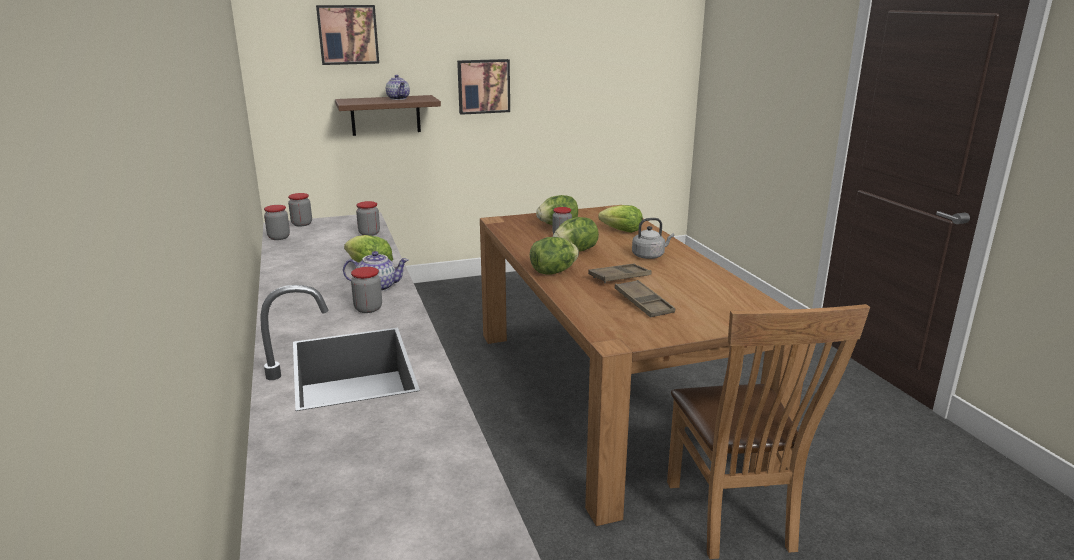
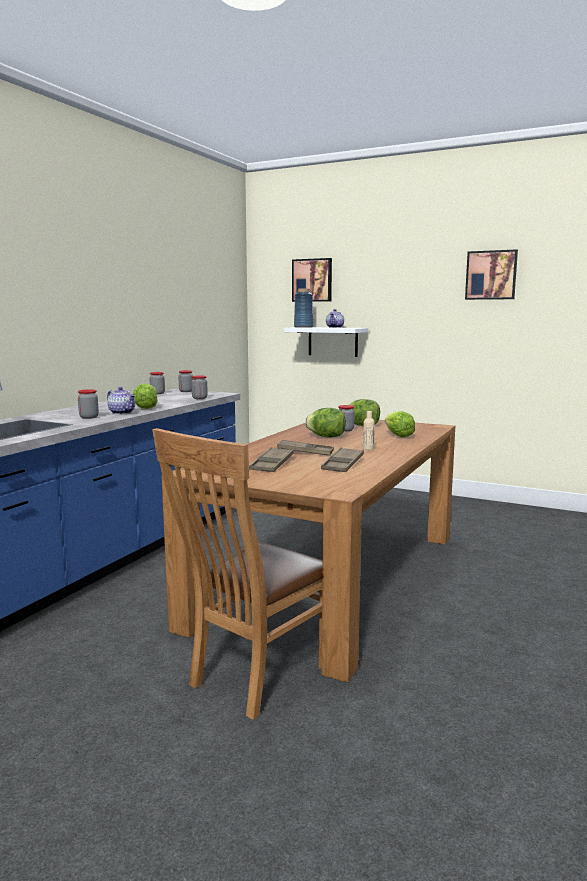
camera: 45 degrees right, 10 degrees down
brown shelf [335,95,441,136] -> white shelf [284,327,368,357]
picture [457,59,510,115] -> picture moved to [465,249,518,300]
lettuce [530,237,579,275] -> none
grey kettle [632,218,674,259] -> beige bottle [363,411,375,450]
none -> blue vase [294,289,313,328]
none -> brown tray [321,447,364,472]

